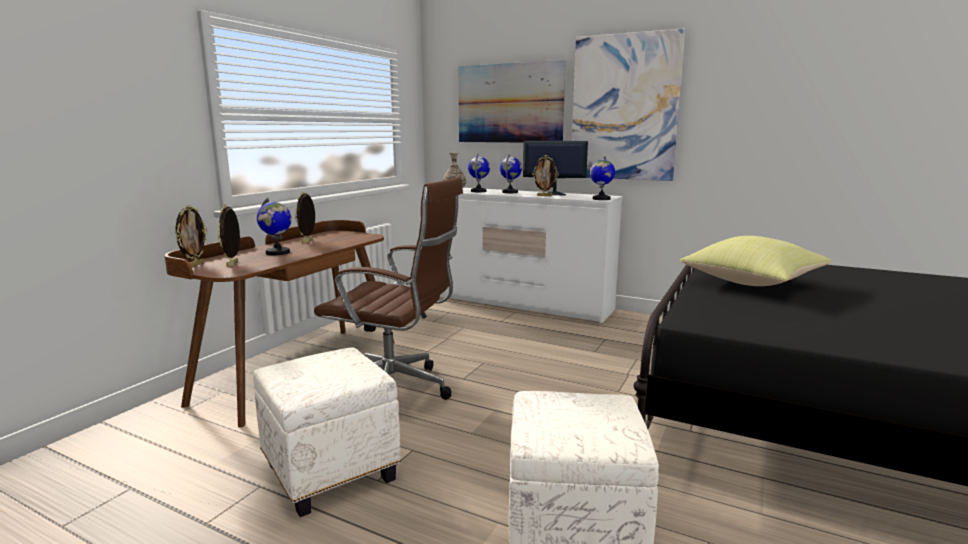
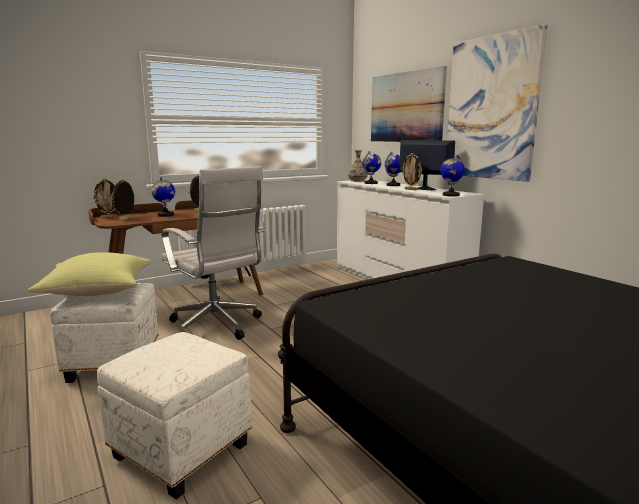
camera: 30 degrees right, 0 degrees up
brown office chair [314,177,463,400] -> white office chair [161,166,265,340]
yellow pillow [680,236,832,286] -> yellow pillow moved to [27,252,151,296]

